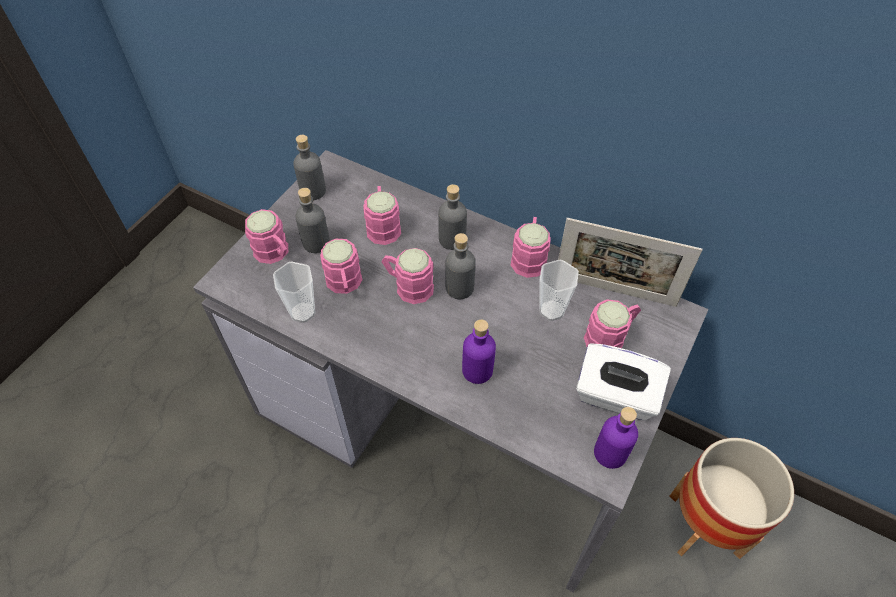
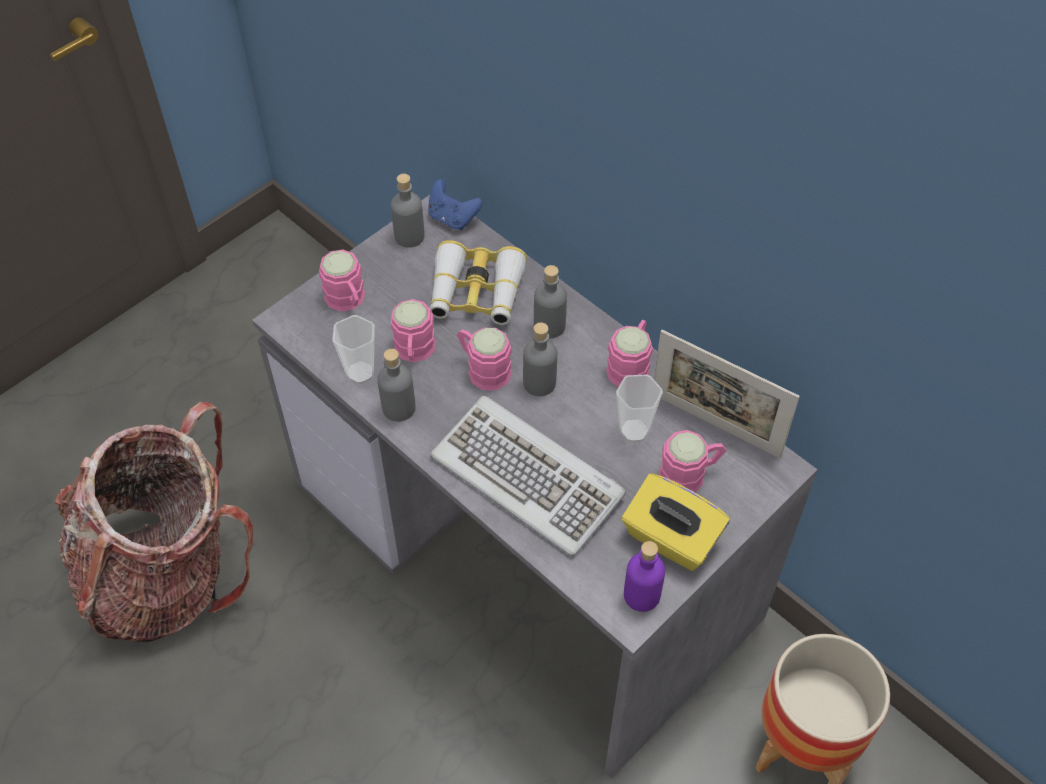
camera: 15 degrees right, 0 degrees up
grey bottle [295,188,330,253] -> grey bottle moved to [377,349,416,422]
pink mug [363,186,401,245] -> binoculars [429,240,527,325]
purple bottle [462,319,496,384] -> keyboard [431,396,626,557]
white tissue box [576,343,671,421] -> yellow tissue box [622,473,730,571]
none -> backpack [55,402,253,642]
none -> blue game controller [428,179,482,230]

